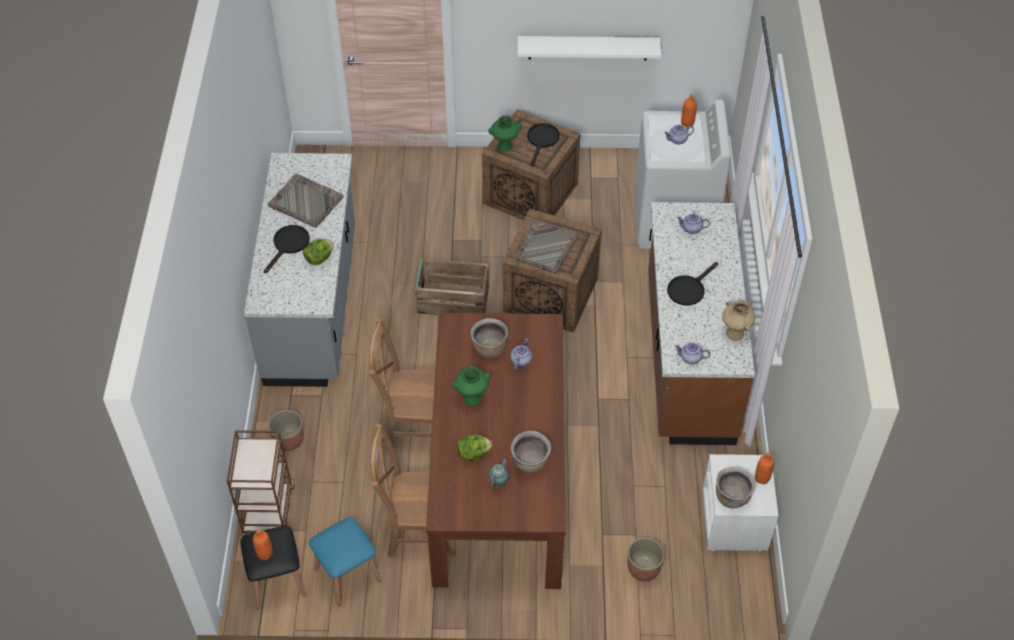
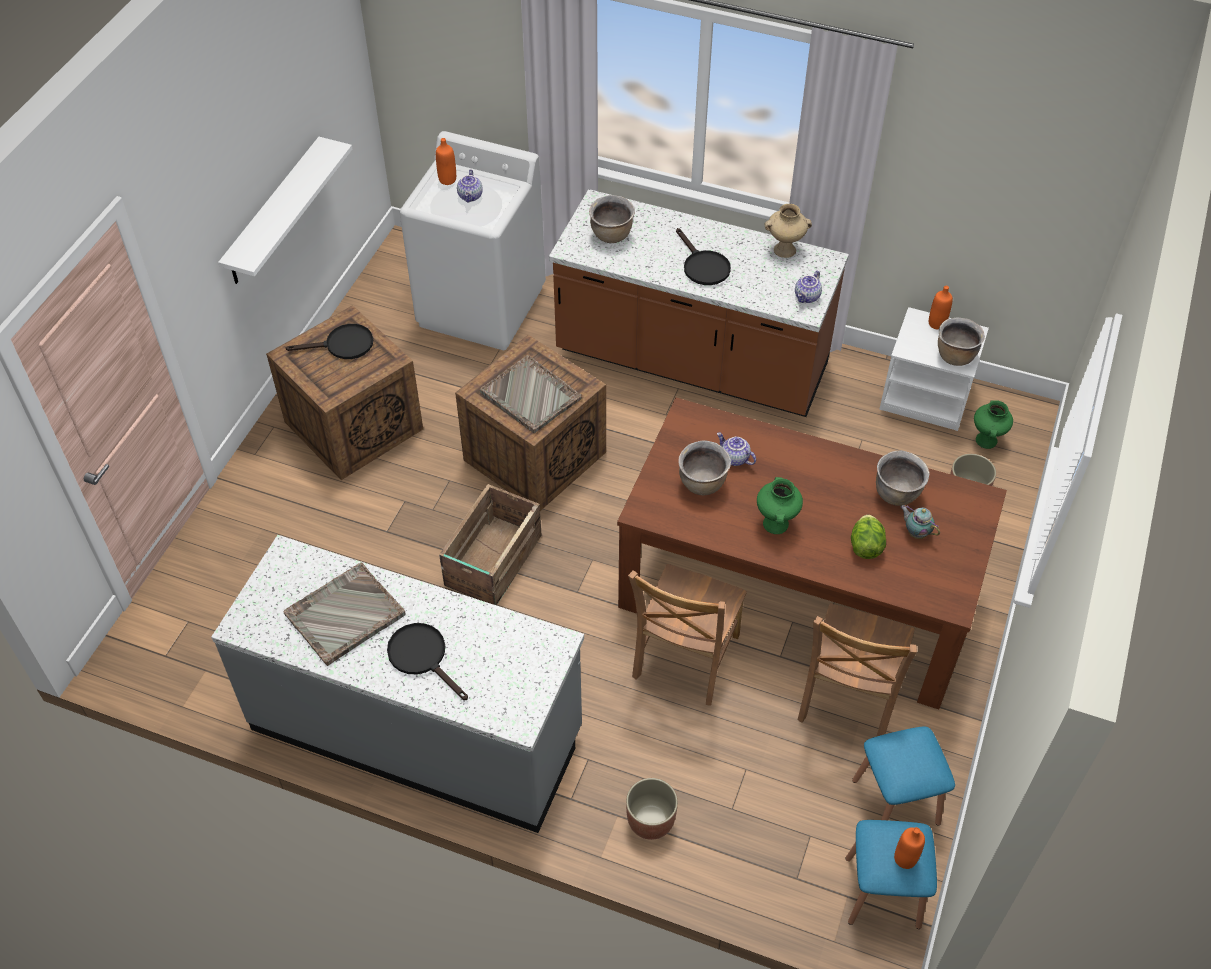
camera: 70 degrees left, 0 degrees up
brown cart [227,430,295,537] -> none
black stool [240,526,306,609] -> blue stool [846,820,937,929]
lettuce [303,239,333,265] -> none
green vase [488,115,522,152] -> green vase moved to [974,400,1013,449]
black frying pan [527,123,560,166] -> black frying pan turned 135 degrees clockwise [286,324,373,359]
teapot [676,214,710,234] -> brown cooking pot [589,195,635,243]

